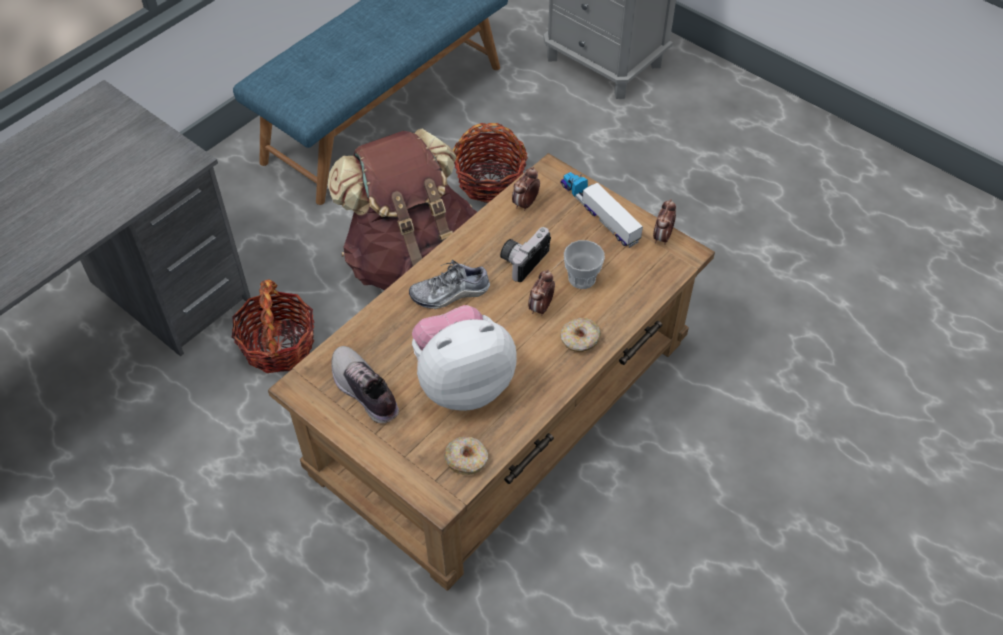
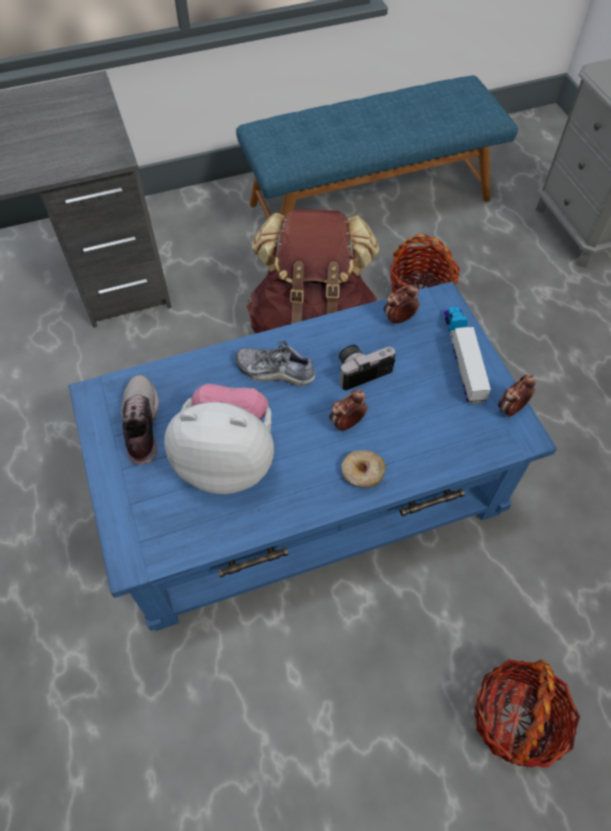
camera: 30 degrees right, 5 degrees up
basket [232,280,315,373] -> basket moved to [474,659,580,768]
brown coffee table [268,153,715,591] -> blue coffee table [68,281,557,631]
donut [444,437,488,475] -> none
cup [564,240,605,289] -> none

